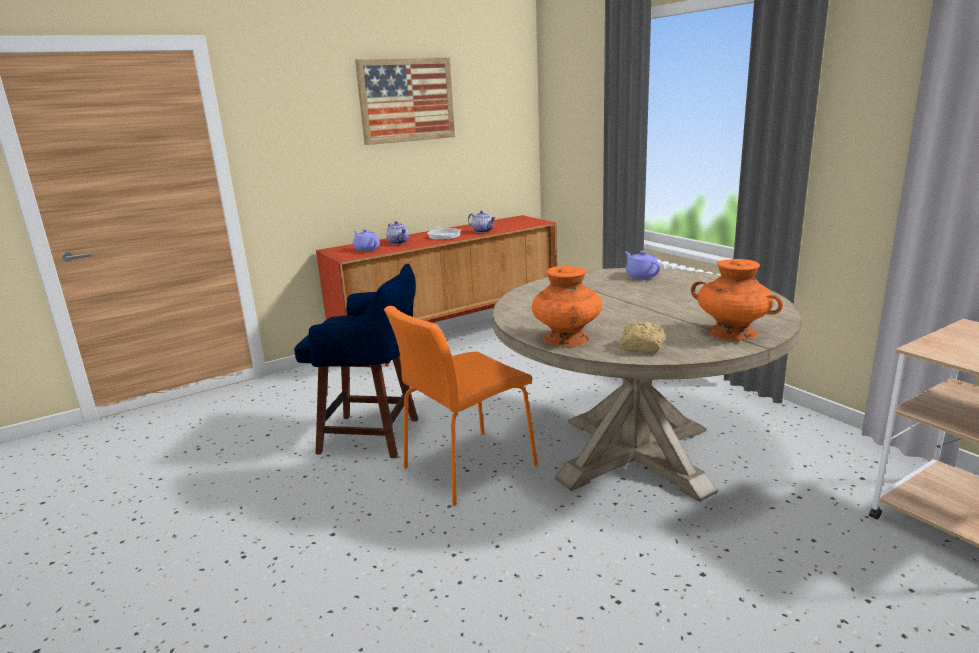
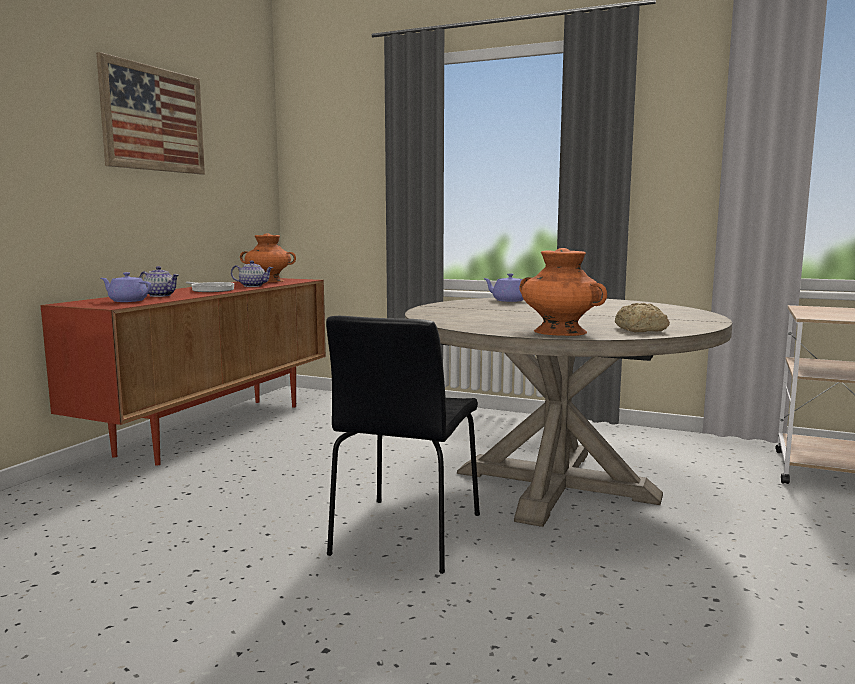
camera: 35 degrees left, 10 degrees down
blue stool [294,264,418,458] -> none
orange chair [384,306,538,506] -> black chair [326,316,480,574]
orange vase [691,259,783,341] -> orange vase moved to [240,233,296,282]

